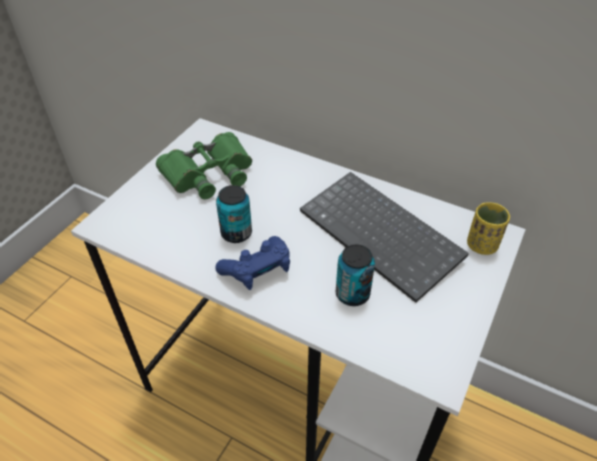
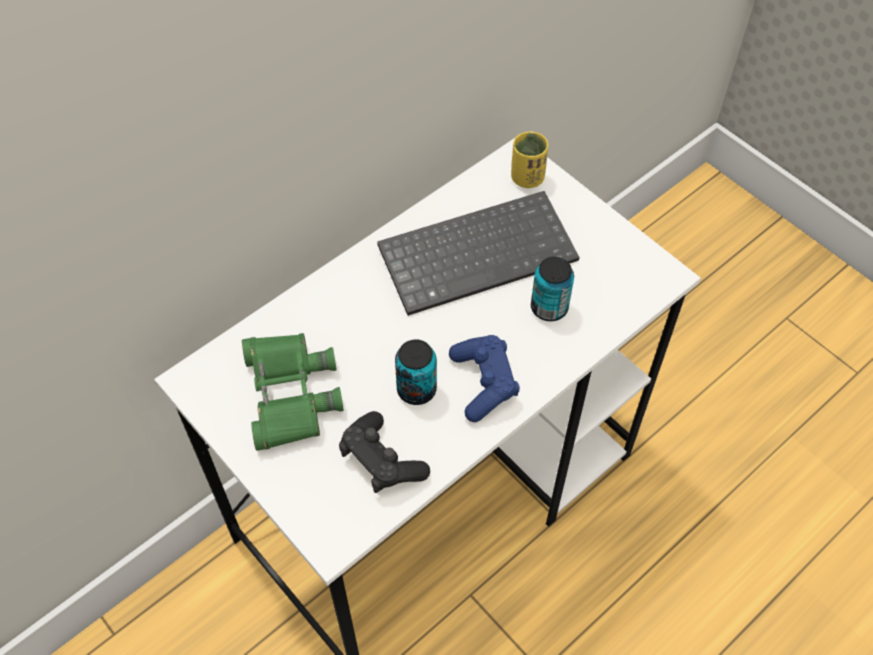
camera: 70 degrees left, 10 degrees up
none -> black game controller [339,411,430,493]

